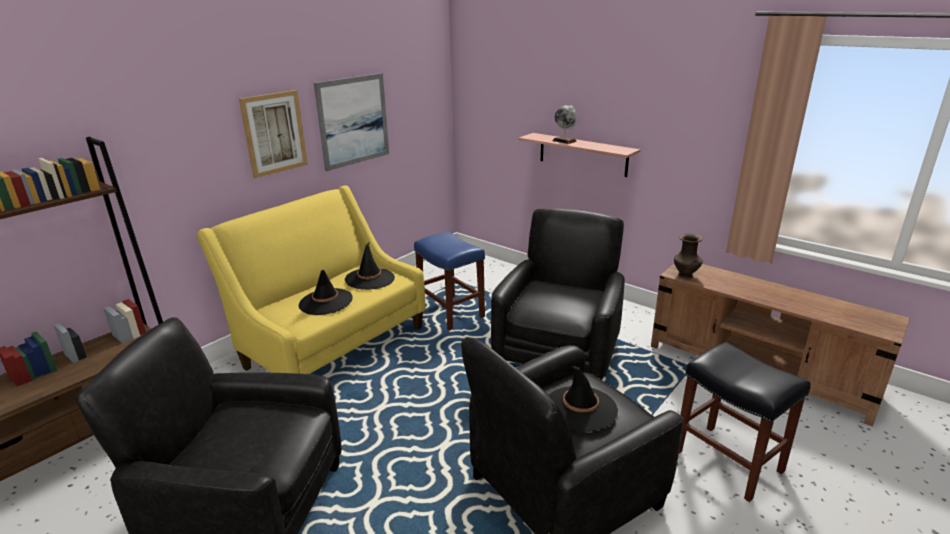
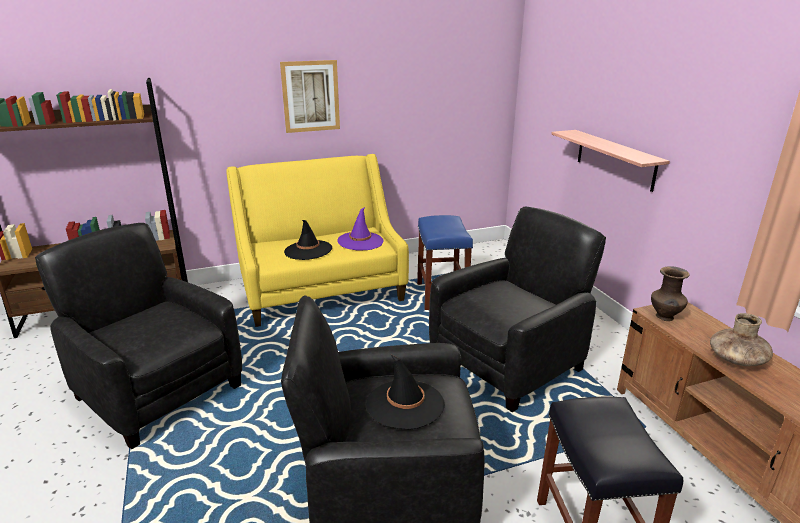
camera: 30 degrees right, 0 degrees up
picture [314,73,389,171] -> none
black hat [345,243,395,290] -> purple hat [337,207,384,251]
globe [552,105,577,144] -> none
none -> brown vase [710,313,773,366]

